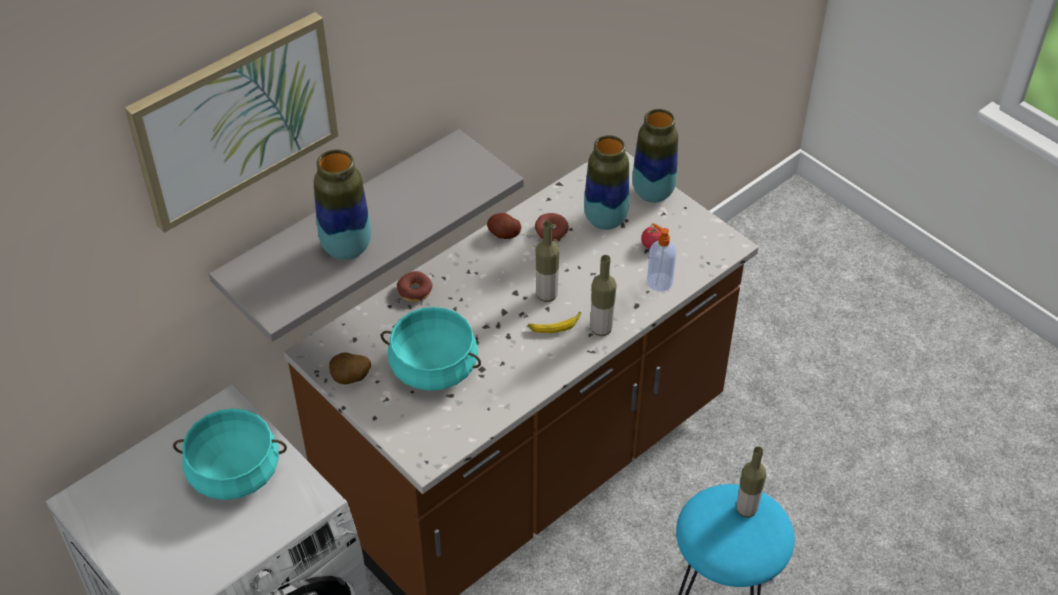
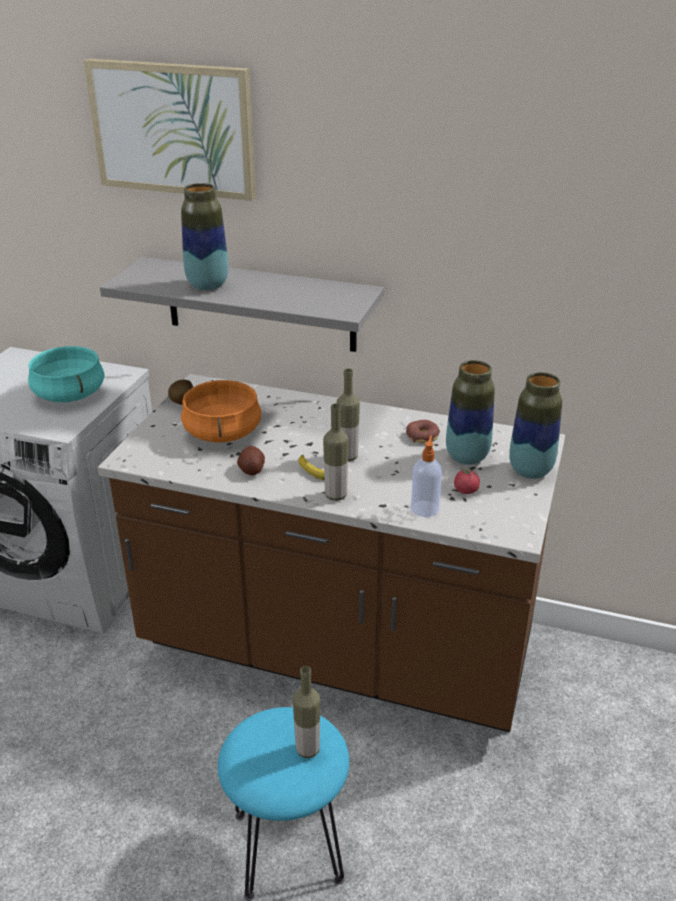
camera: 60 degrees right, 15 degrees down
turquoise cooking pot [381,307,481,391] -> orange cooking pot [181,380,261,443]
donut [397,271,433,302] -> none
potato [487,213,521,239] -> potato moved to [237,446,265,475]

